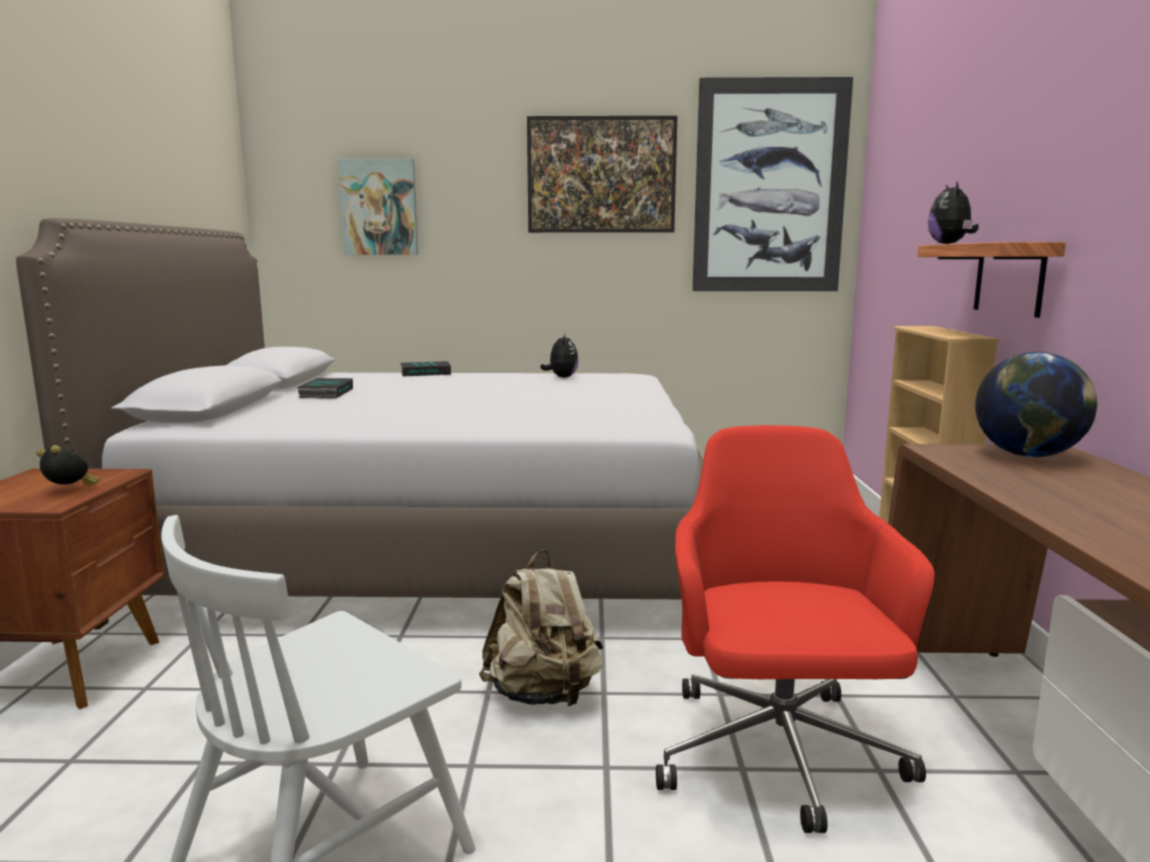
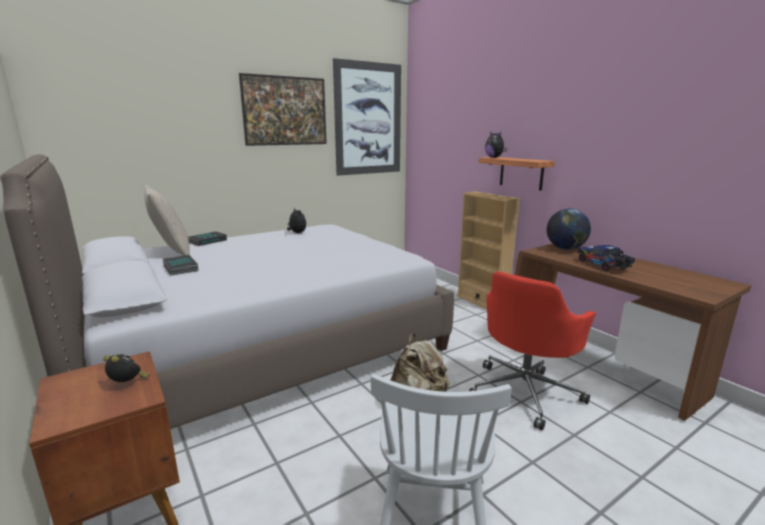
camera: 35 degrees left, 5 degrees up
alarm clock [37,445,99,485] -> alarm clock turned 45 degrees clockwise [103,354,150,382]
picture [338,159,418,255] -> none
red office chair [656,425,935,833] -> red office chair turned 105 degrees counterclockwise [469,271,596,430]
none -> beige pillow [144,185,190,256]
none -> toy truck [578,245,635,271]

